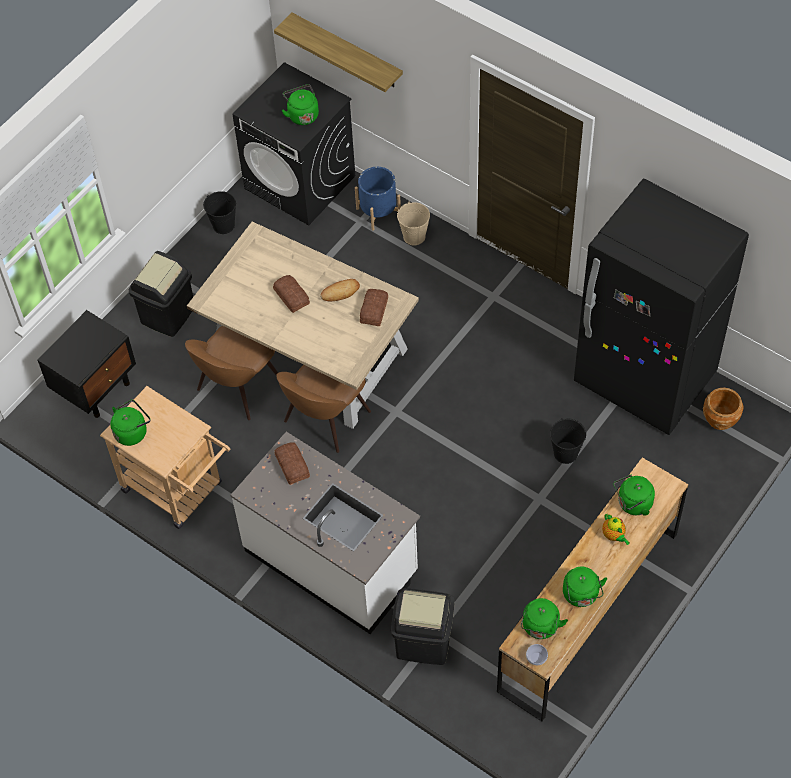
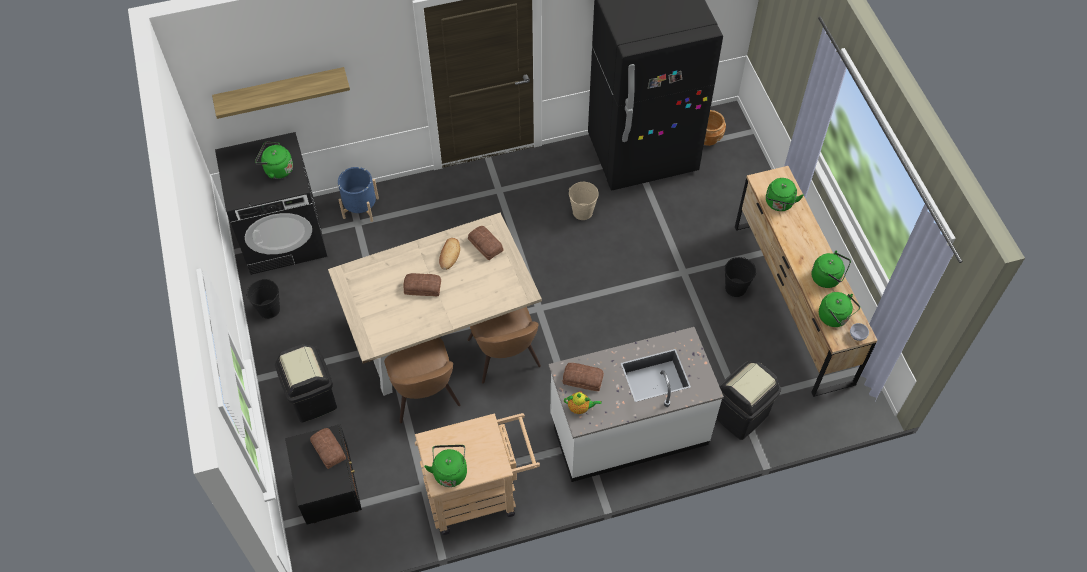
camera: 55 degrees left, 0 degrees up
beige bucket [397,202,430,245] -> beige bucket moved to [569,182,599,220]
black bucket [550,418,586,464] -> black bucket moved to [725,257,756,297]
teapot [602,514,630,545] -> teapot moved to [564,391,602,414]
none -> bread [310,428,346,469]

